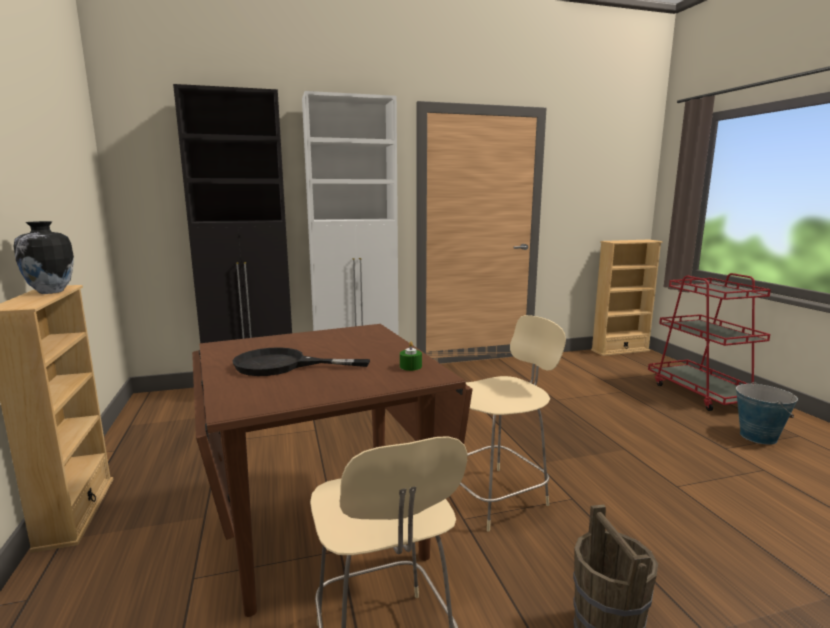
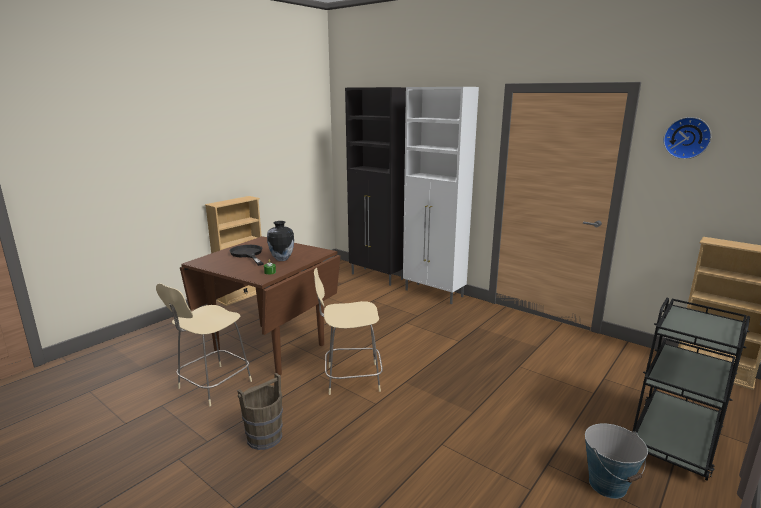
camera: 55 degrees right, 5 degrees up
vase [14,221,74,294] -> vase moved to [267,221,294,261]
beige chair [460,315,566,532] -> beige chair turned 150 degrees clockwise [314,268,383,395]
red cart [648,273,771,411] -> black cart [632,298,750,481]
none -> wall clock [663,117,712,159]

